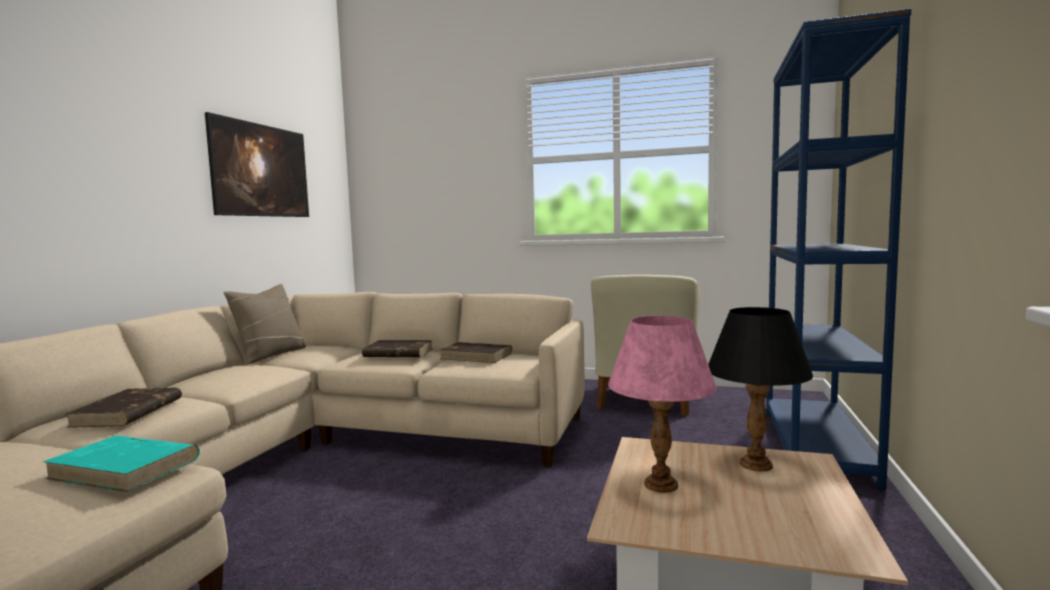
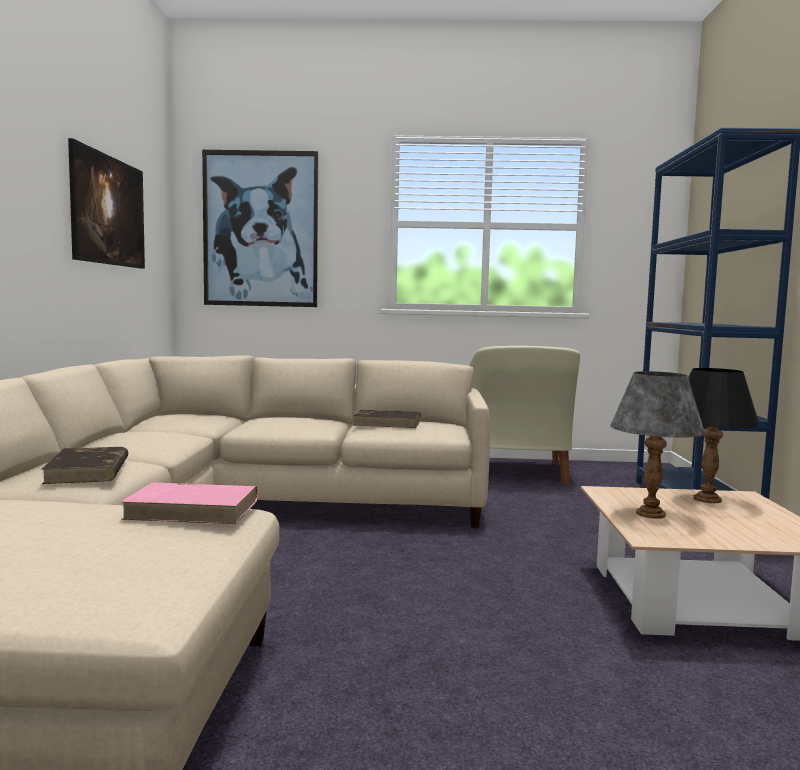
camera: 15 degrees left, 0 degrees up
turquoise book [43,436,200,492] -> pink book [121,482,258,524]
beige pillow [223,284,306,364] -> none
brown book [362,340,433,357] -> none
pink table lamp [608,316,717,493] -> grey table lamp [610,371,705,519]
none -> picture [202,150,318,307]

